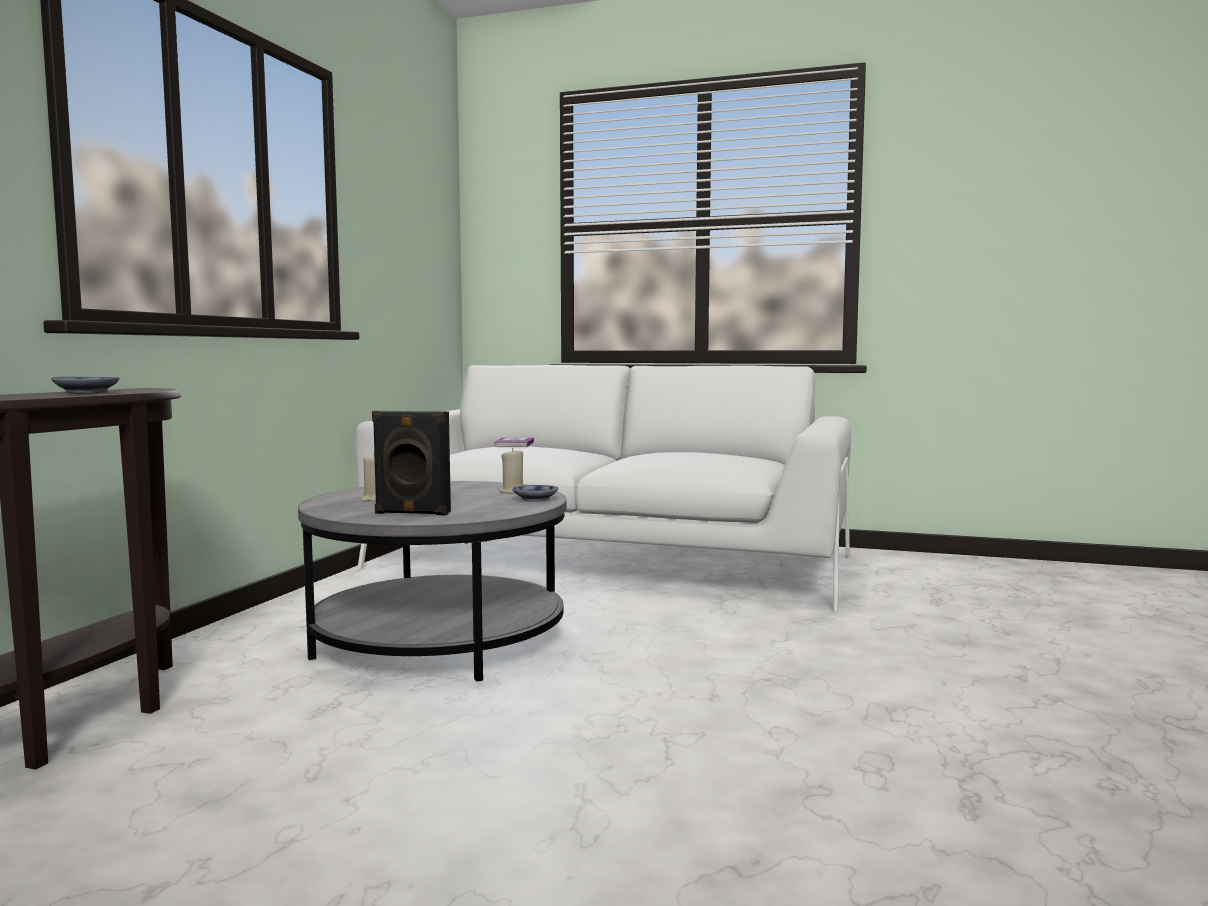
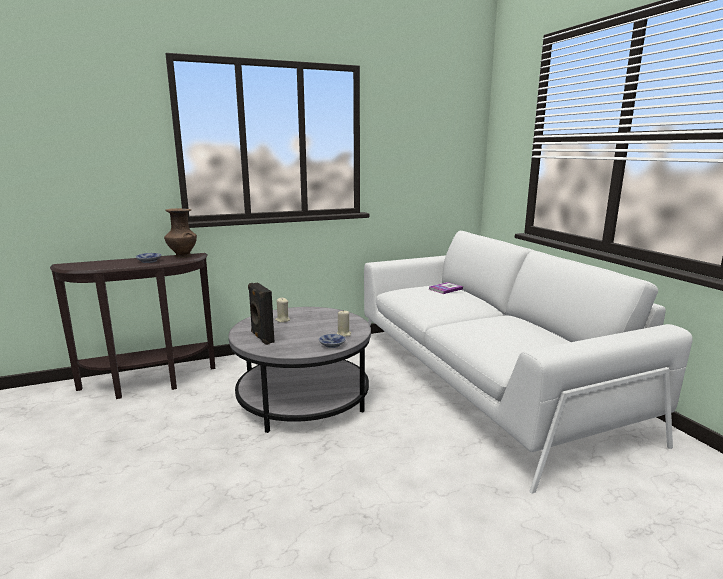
camera: 50 degrees right, 10 degrees up
none -> brown vase [164,208,197,258]

